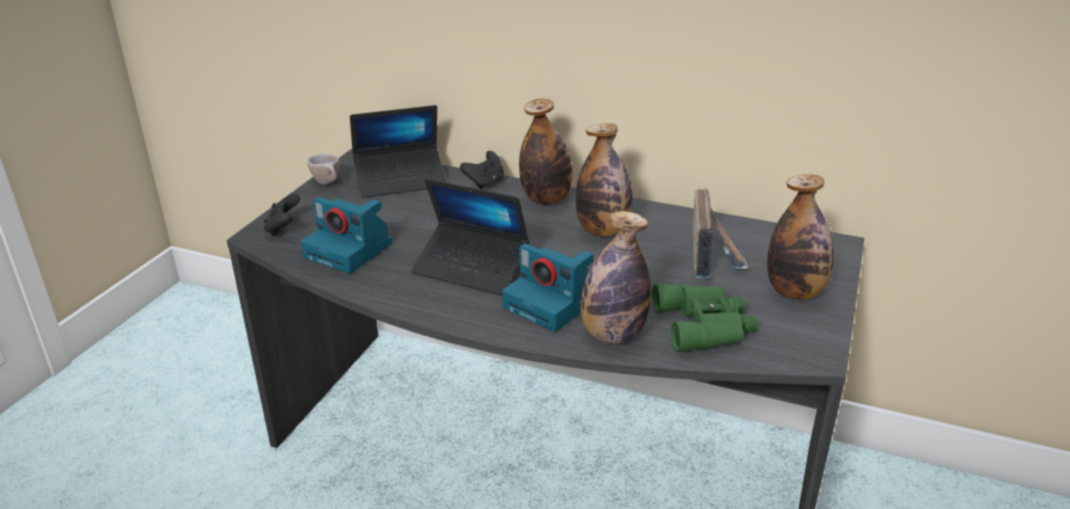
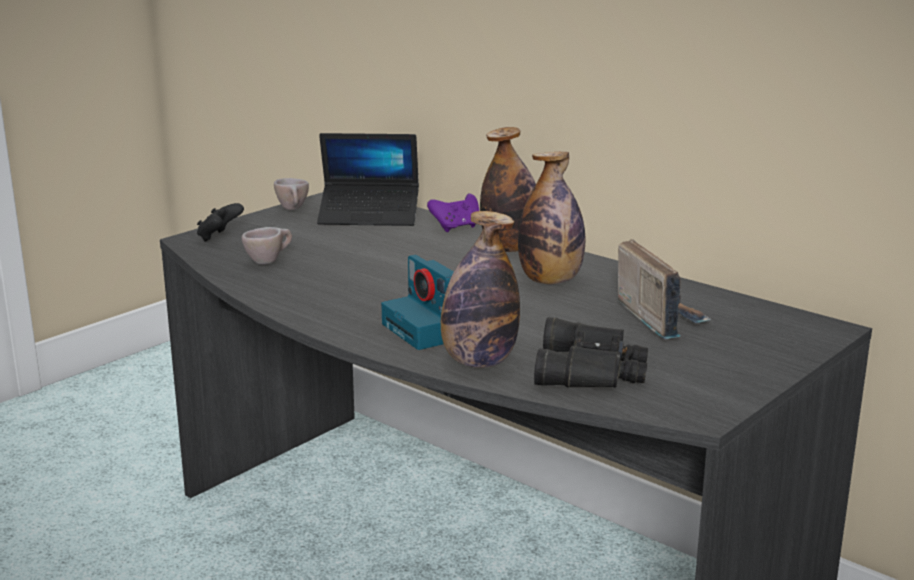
camera: 20 degrees right, 10 degrees down
camera [301,197,392,273] -> beige cup [242,227,292,265]
laptop [411,179,529,295] -> none
black game controller [460,151,504,189] -> purple game controller [427,193,479,232]
green binoculars [652,283,758,352] -> black binoculars [534,317,648,388]
radio [693,188,749,278] -> radio turned 45 degrees counterclockwise [618,239,711,339]
bottle [767,174,834,300] -> none

